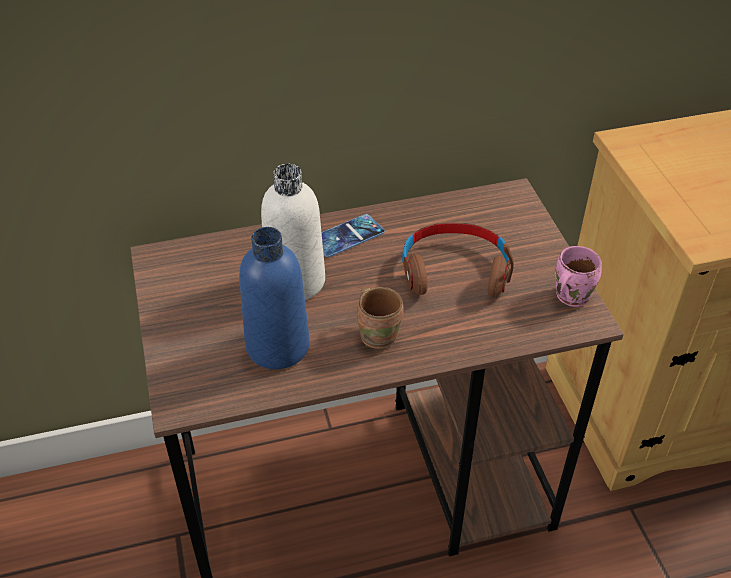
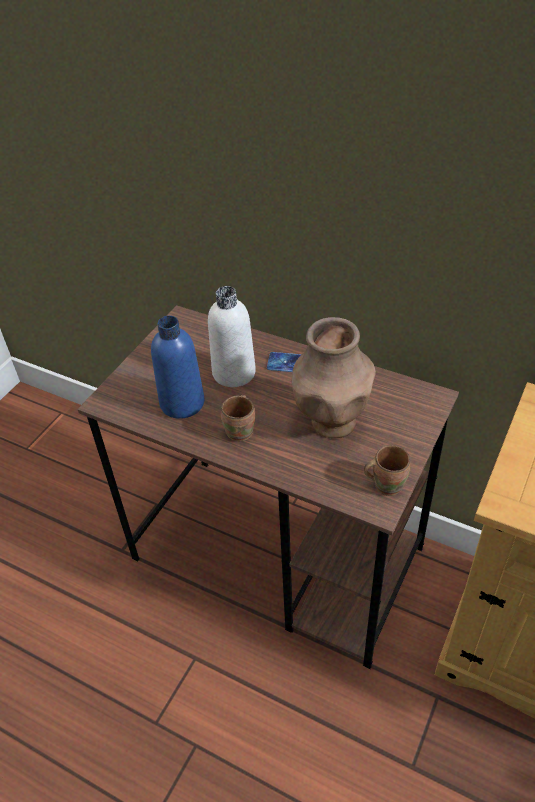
camera: 45 degrees right, 0 degrees up
brown headphones [402,223,514,297] -> brown vase [292,317,376,438]
pink mug [555,246,602,307] -> brown mug [364,445,410,496]

